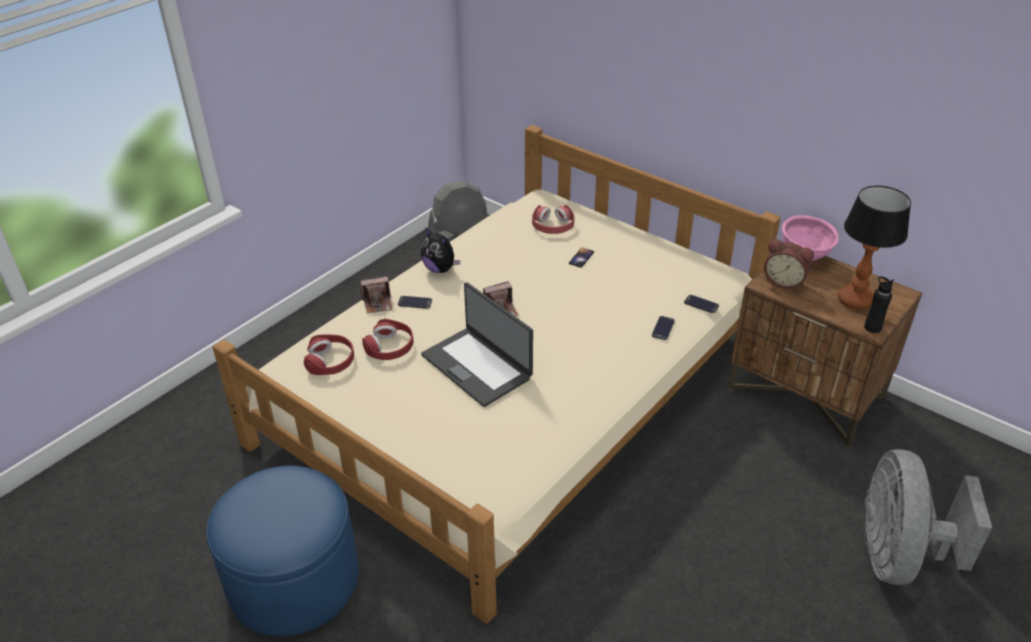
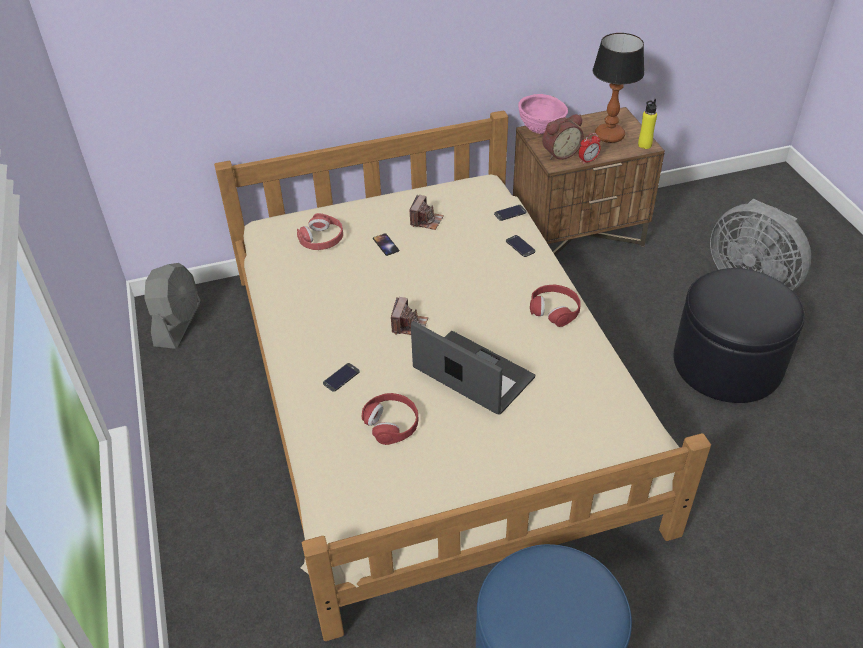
camera: 55 degrees left, 5 degrees up
red headphones [304,334,354,375] -> red headphones moved to [530,285,581,327]
camera [360,275,393,314] -> camera moved to [410,195,444,230]
plush toy [421,228,460,273] -> none
laptop [421,282,533,407] -> laptop turned 135 degrees counterclockwise [411,321,535,415]
black bottle [864,276,894,333] -> yellow bottle [638,99,657,149]
none -> alarm clock [579,133,601,164]
none -> black ottoman [674,268,805,403]

